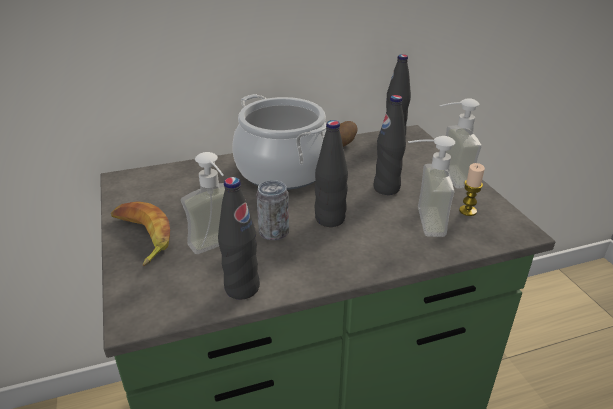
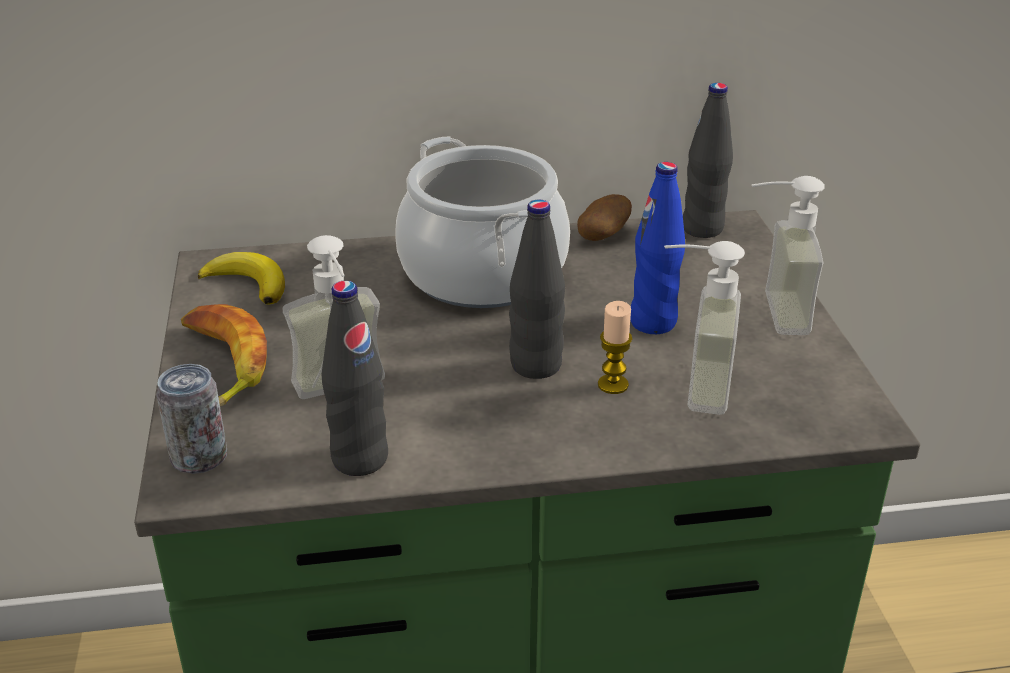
camera: 10 degrees right, 0 degrees up
can [256,180,289,240] -> can moved to [156,364,227,474]
black bottle [373,95,406,195] -> blue bottle [630,162,685,334]
candle [459,163,485,216] -> candle moved to [598,301,632,394]
none -> banana [198,252,285,305]

